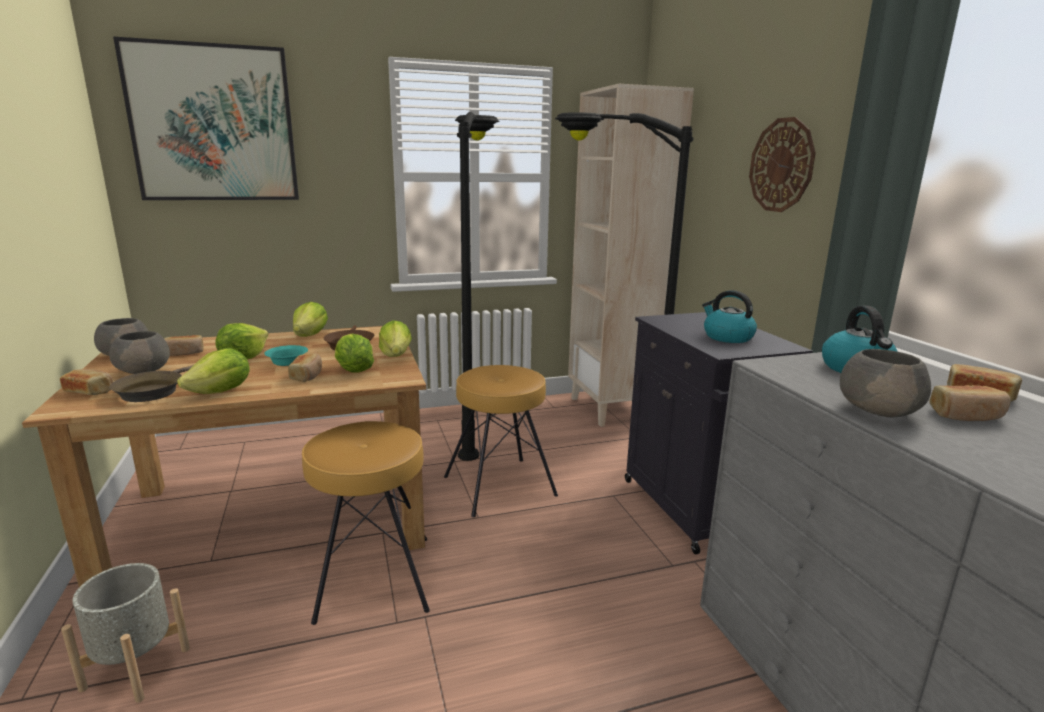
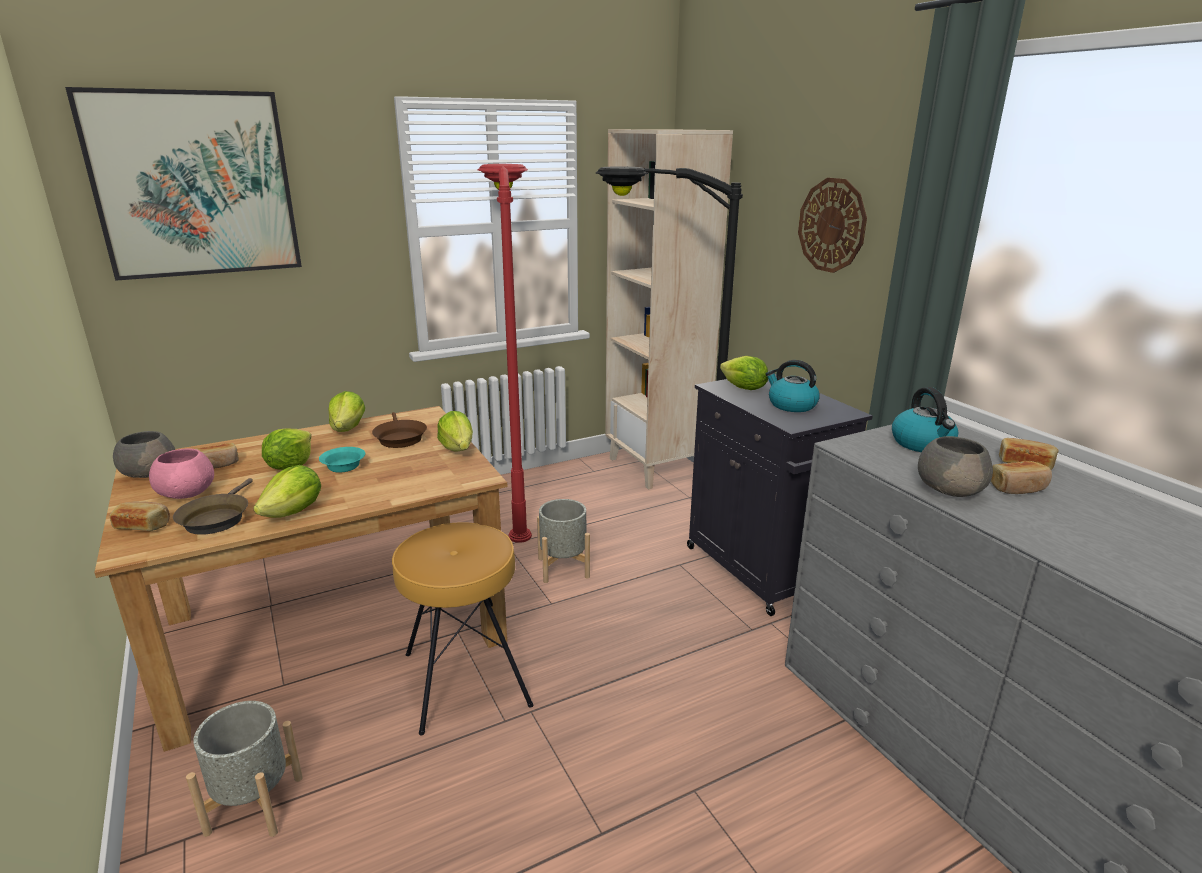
camera: 10 degrees left, 5 degrees up
grey bowl [109,331,170,374] -> pink bowl [149,448,214,499]
bread [288,353,322,382] -> none
lettuce [335,334,374,372] -> lettuce moved to [720,356,768,390]
brown stool [444,365,558,517] -> grey planter [537,499,590,583]
black floor lamp [455,112,500,461] -> red floor lamp [478,164,532,543]

